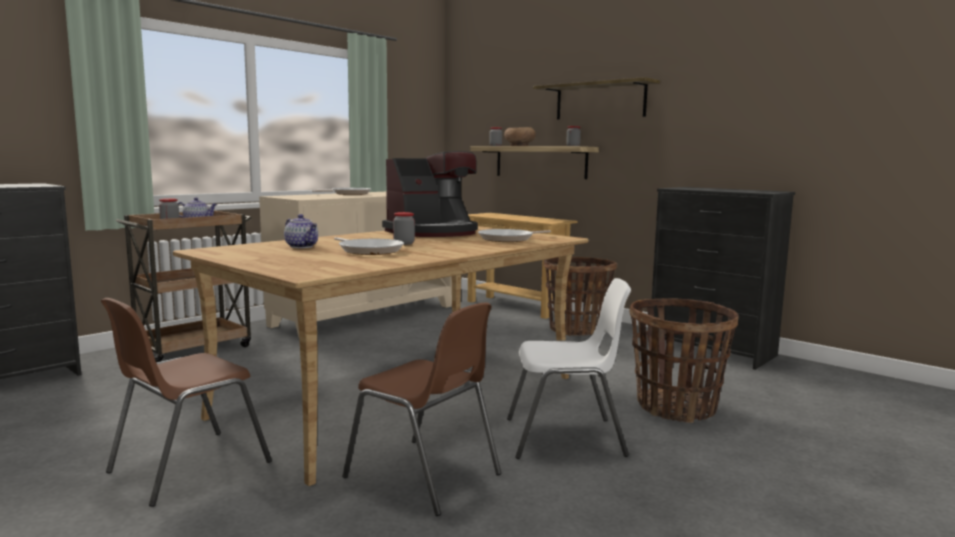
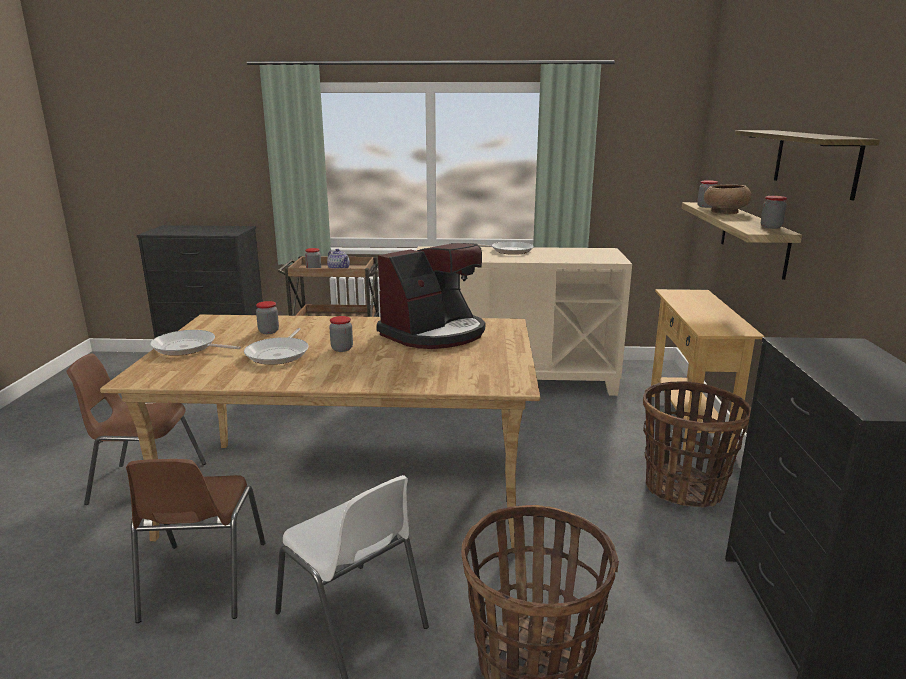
camera: 50 degrees right, 10 degrees up
teapot [284,214,318,248] -> jar [256,301,279,334]
coffee machine [382,151,478,237] -> coffee machine turned 60 degrees counterclockwise [377,243,485,349]
frying pan [478,229,551,242] -> frying pan moved to [150,330,241,356]

